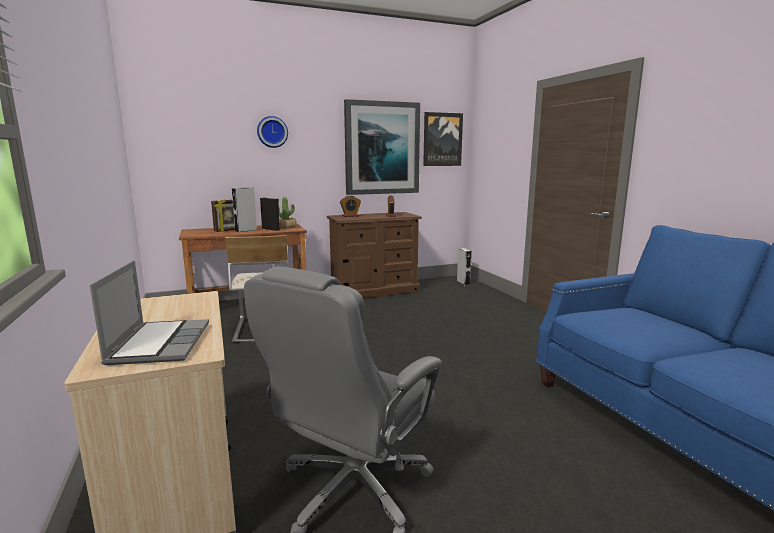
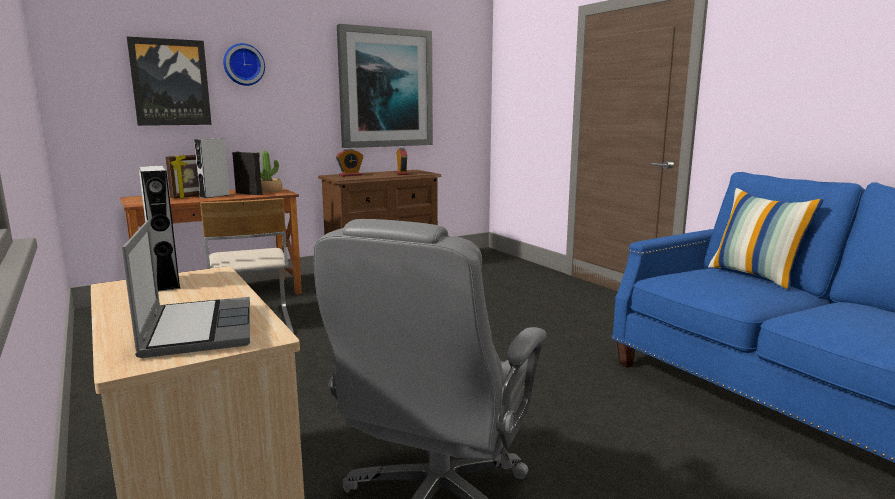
camera: 10 degrees left, 0 degrees up
picture [423,112,463,166] -> picture moved to [127,36,212,126]
grey speaker [457,248,472,285] -> grey speaker moved to [139,166,181,292]
none -> pillow [708,188,824,290]

